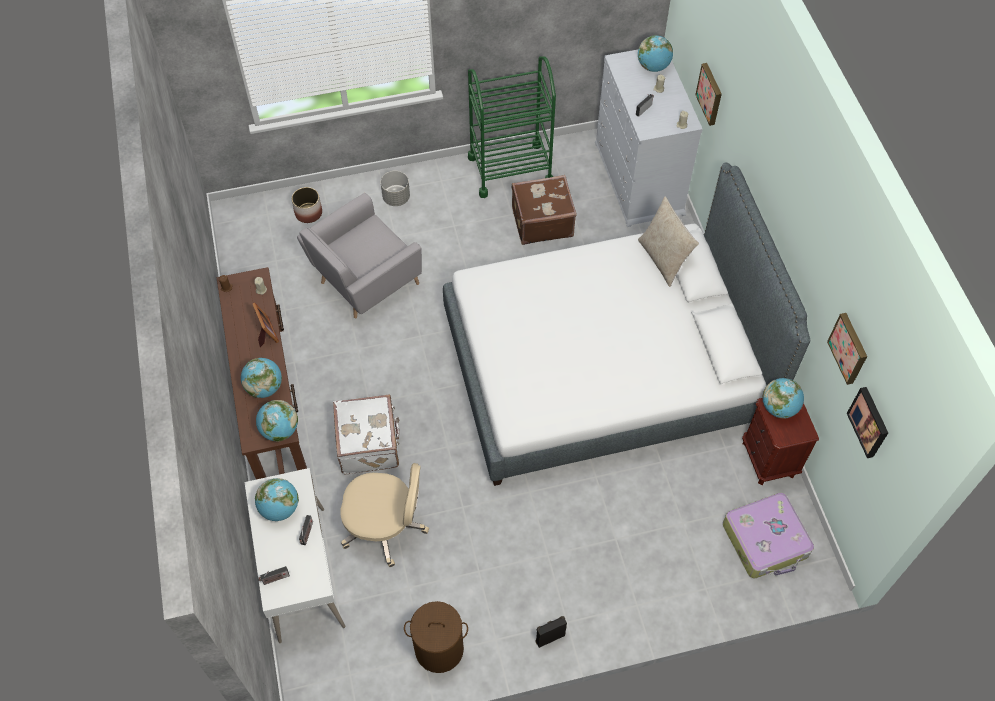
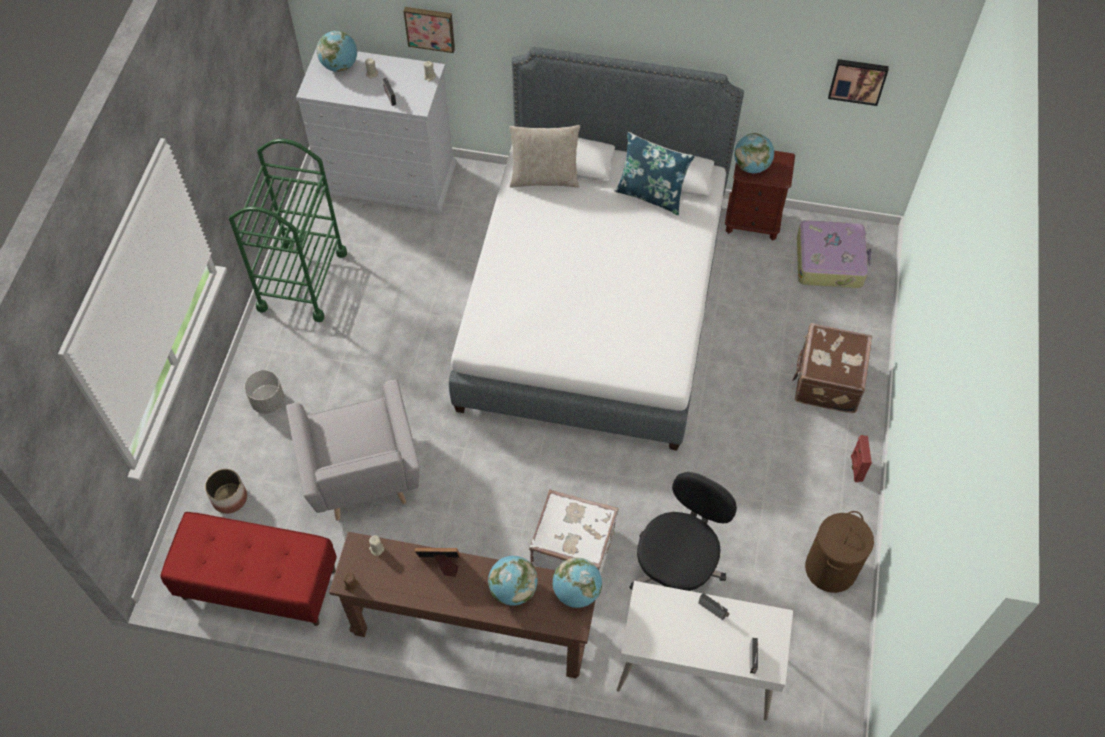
camera: 65 degrees left, 0 degrees up
globe [255,478,299,521] -> none
beige office chair [340,463,429,567] -> black office chair [629,472,737,591]
brown suitcase [512,175,577,245] -> brown suitcase moved to [792,323,872,413]
black speaker [536,616,567,648] -> red speaker [851,435,872,482]
picture [827,313,867,385] -> none
none -> red bench [160,512,337,626]
none -> blue pillow [615,132,695,215]

